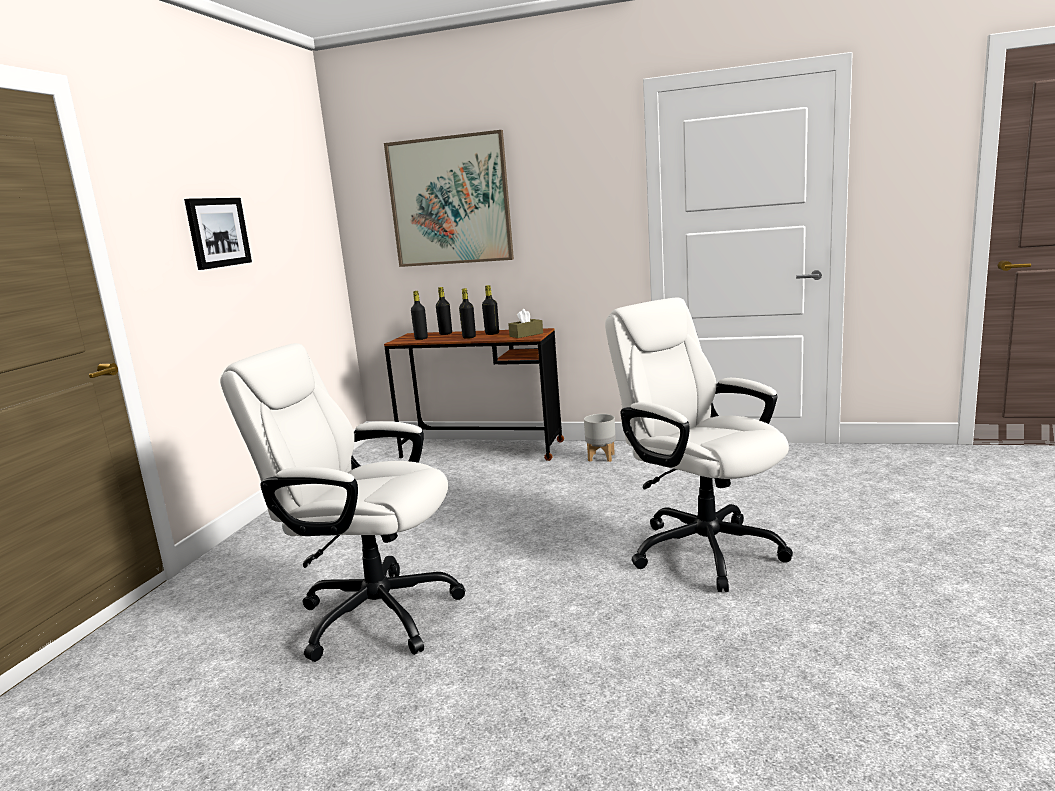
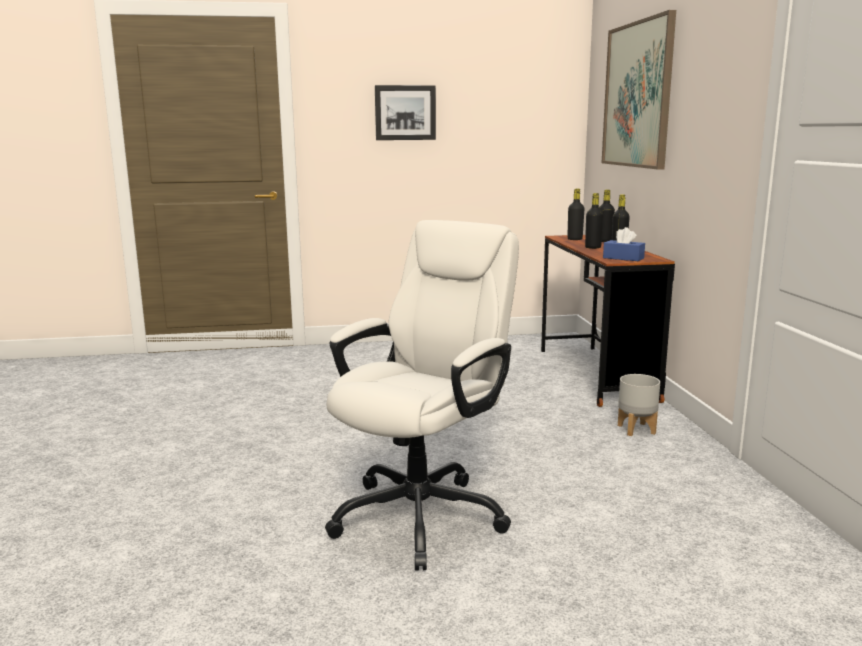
camera: 65 degrees right, 0 degrees up
white office chair [220,343,466,662] -> none
brown tissue box [508,309,543,338] -> blue tissue box [603,227,645,261]

